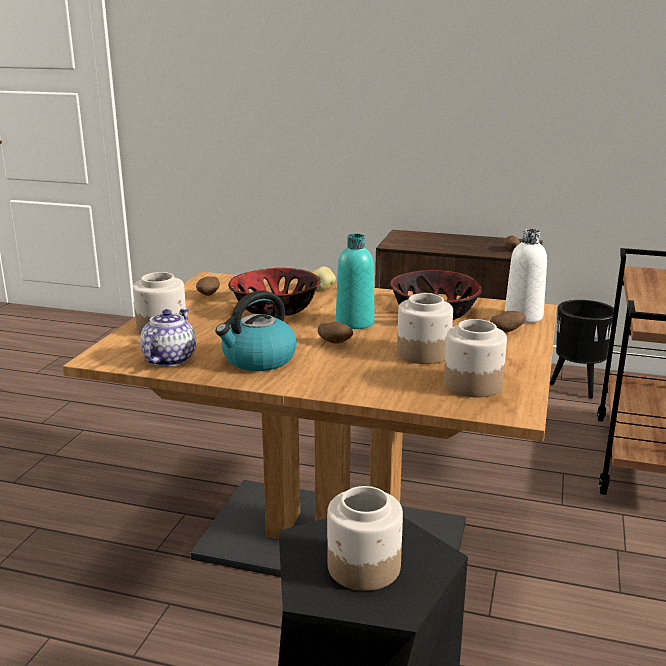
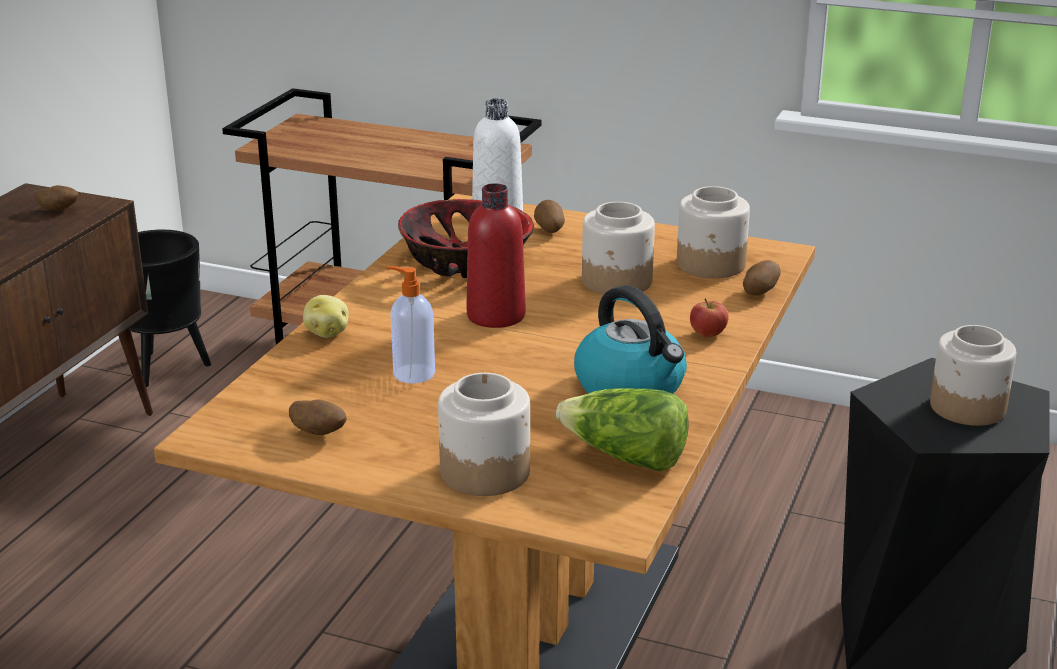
camera: 85 degrees left, 5 degrees up
teapot [140,308,196,367] -> lettuce [556,388,689,472]
bowl [228,268,321,317] -> soap dispenser [386,266,435,384]
potato [318,322,353,344] -> potato moved to [743,260,781,296]
turquoise bottle [336,234,375,329] -> red bottle [467,183,526,328]
none -> apple [690,298,729,337]

